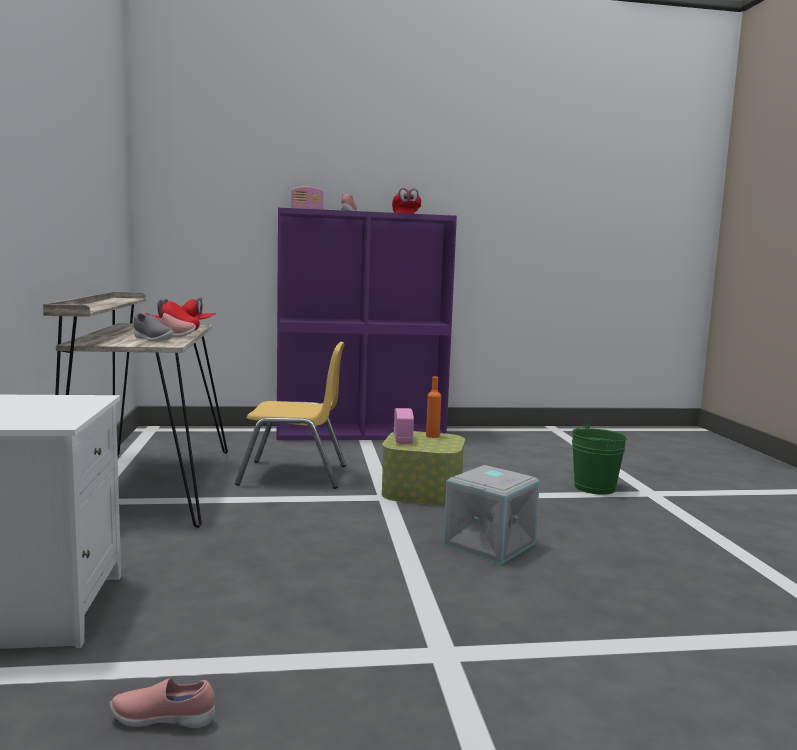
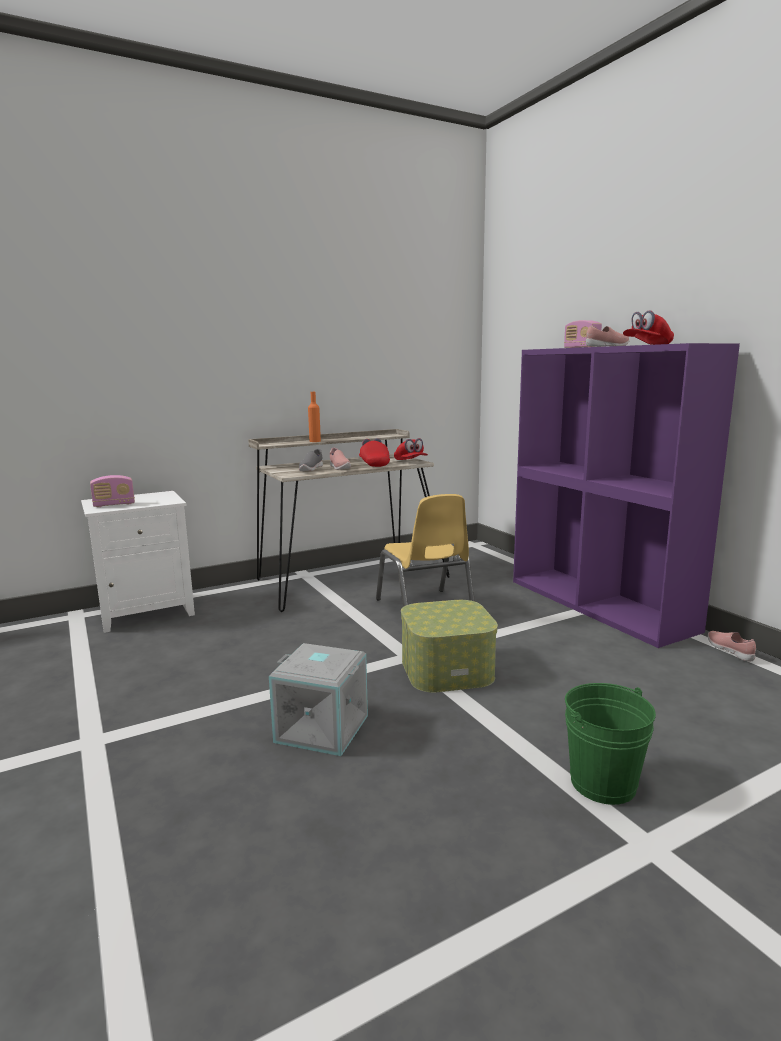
camera: 70 degrees right, 5 degrees up
pink shoe [110,678,215,728] -> pink shoe moved to [708,631,756,662]
radio [394,408,414,444] -> radio moved to [90,475,135,507]
orange bottle [426,377,441,438] -> orange bottle moved to [308,392,321,442]

